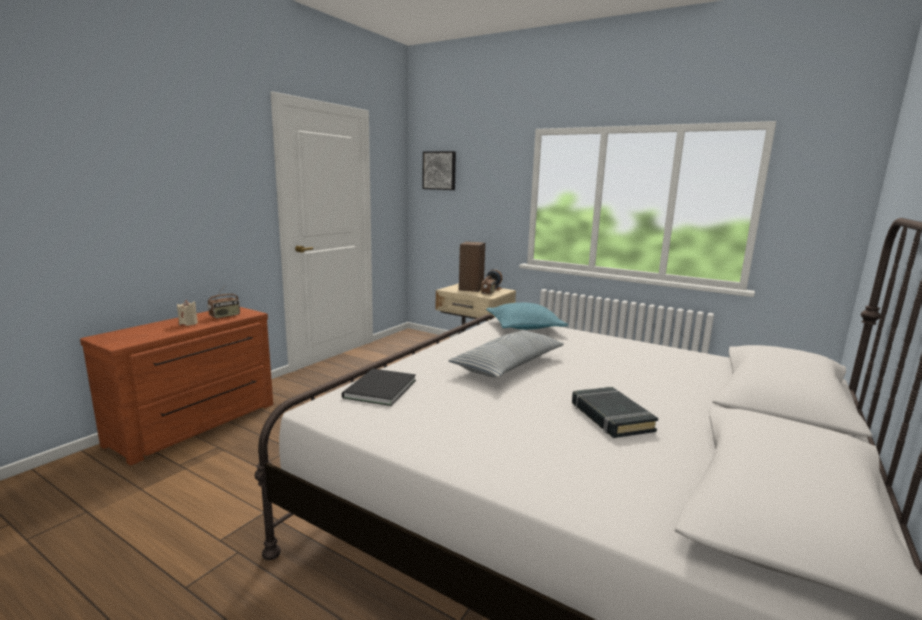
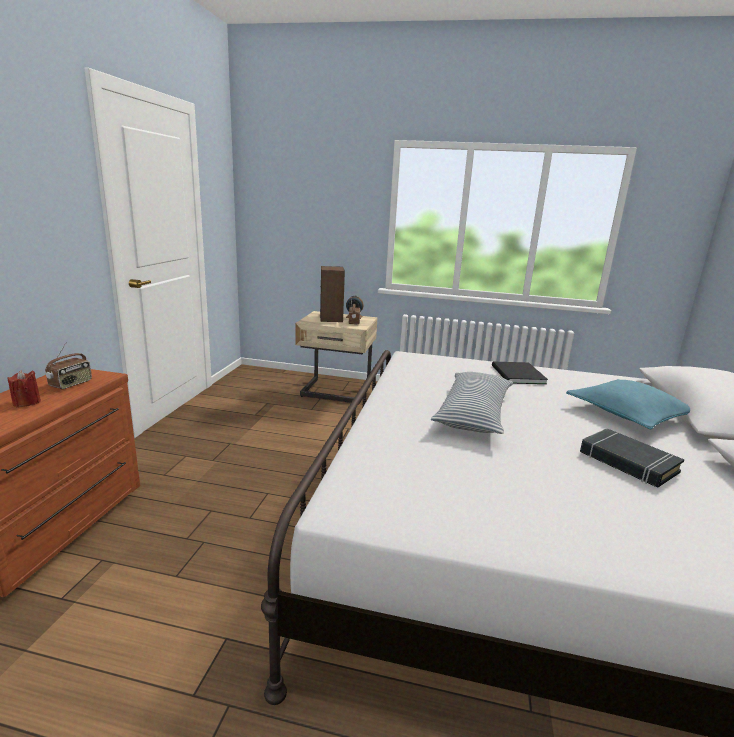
camera: 20 degrees left, 5 degrees up
beige candle [177,300,198,326] -> red candle [8,370,41,407]
black book [342,369,416,406] -> black book moved to [492,362,548,384]
picture [422,151,456,190] -> none
turquoise pillow [486,303,568,330] -> turquoise pillow moved to [566,379,690,429]

